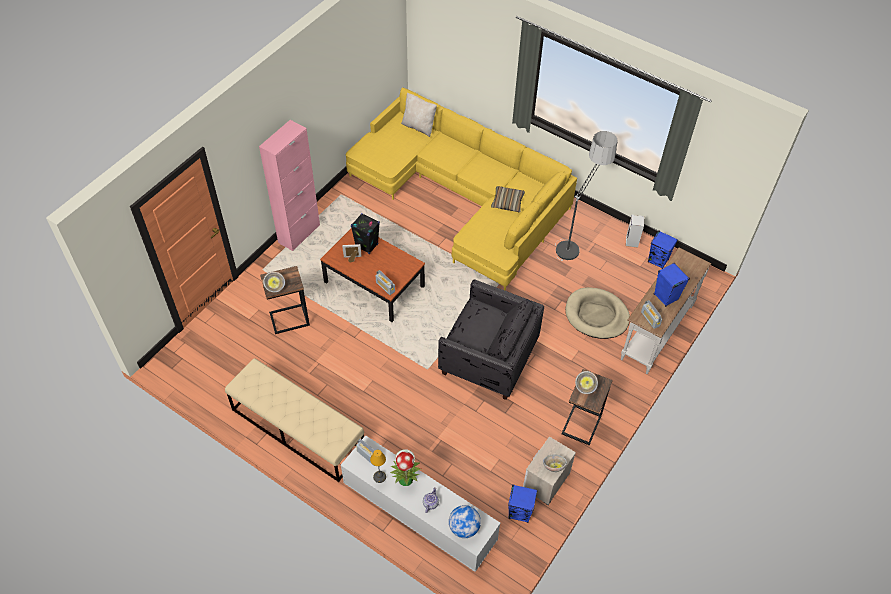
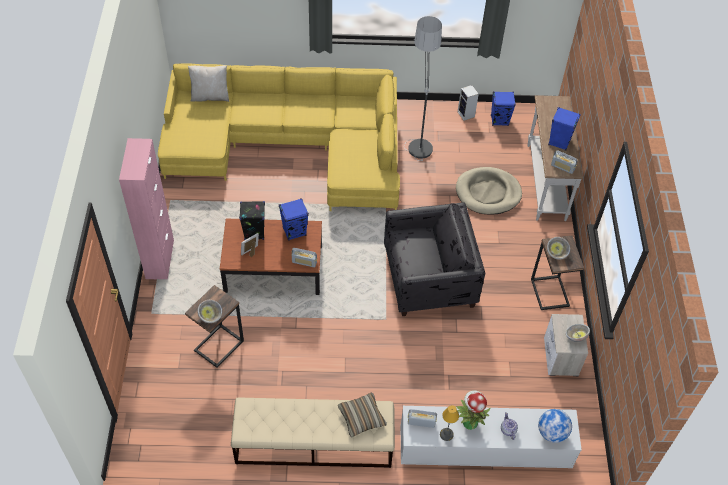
camera: 35 degrees left, 0 degrees up
pillow [491,186,525,212] -> pillow moved to [338,393,387,437]
blue speaker [508,484,537,523] -> blue speaker moved to [279,198,309,241]

